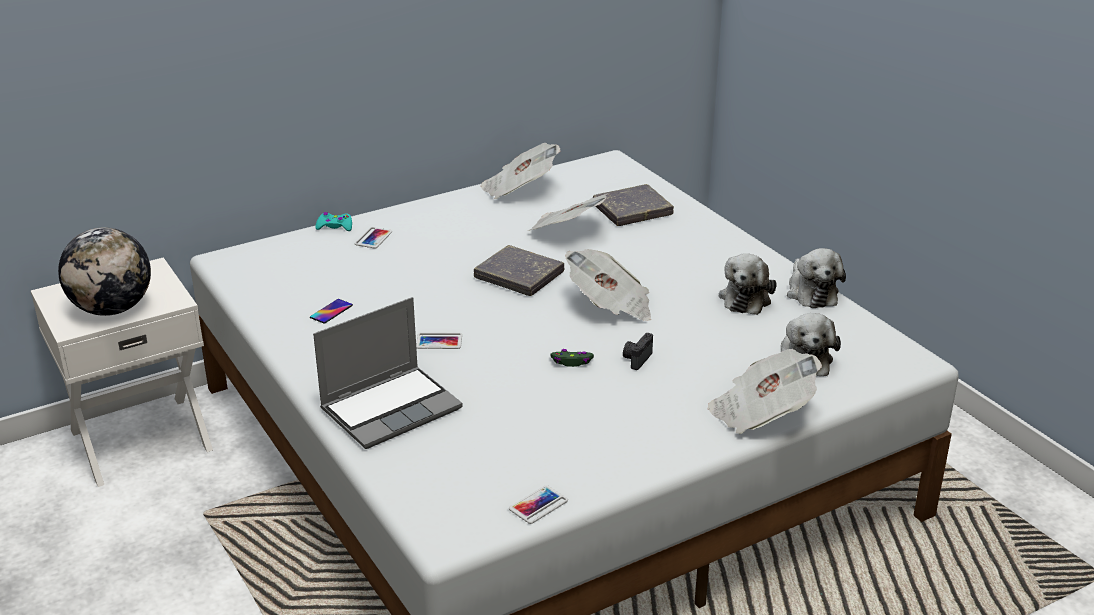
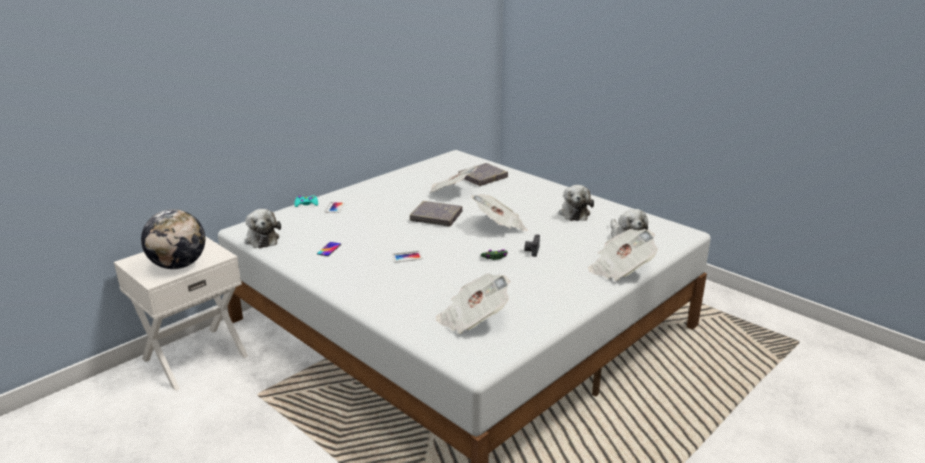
camera: 15 degrees left, 5 degrees down
laptop [313,297,463,449] -> none
newspaper [480,143,561,199] -> newspaper moved to [436,273,510,334]
phone [509,485,568,524] -> none
plush toy [787,248,846,308] -> plush toy moved to [245,209,281,248]

